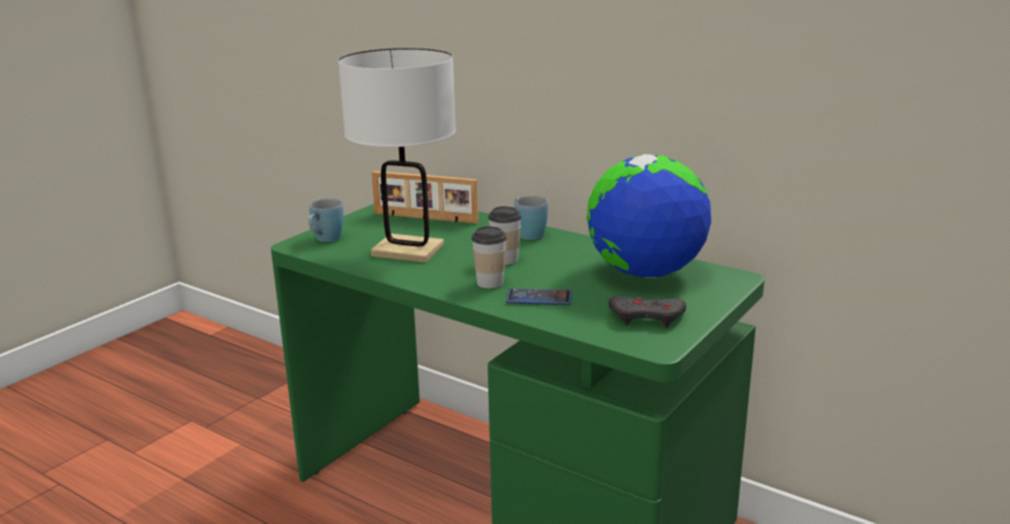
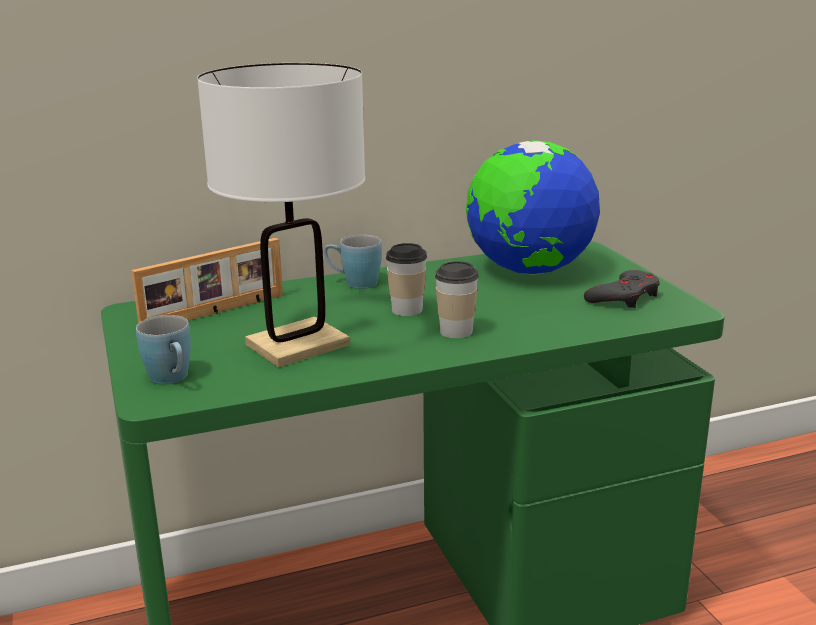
camera: 55 degrees left, 0 degrees up
phone [506,288,572,305] -> none

